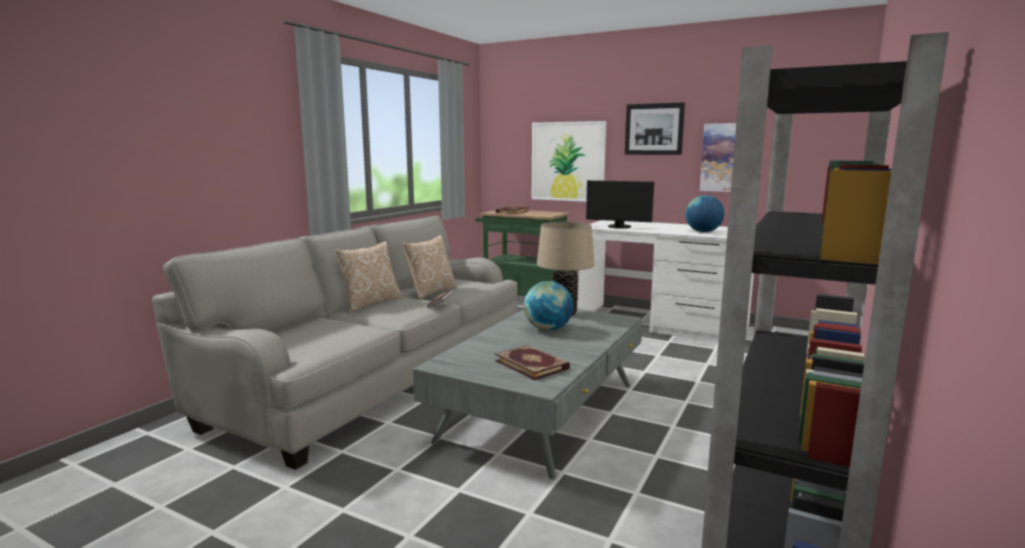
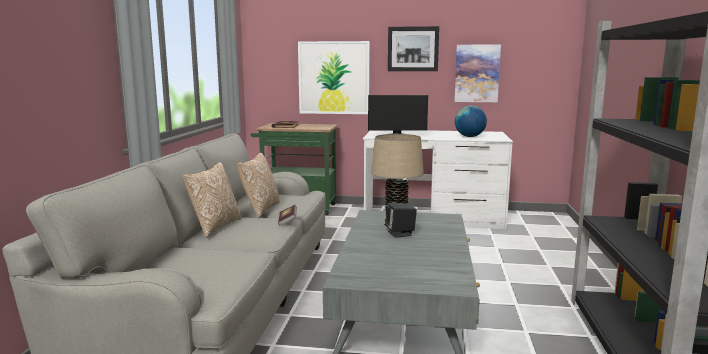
camera: 20 degrees left, 0 degrees up
book [495,345,570,380] -> none
globe [524,281,574,331] -> black speaker [384,203,417,238]

